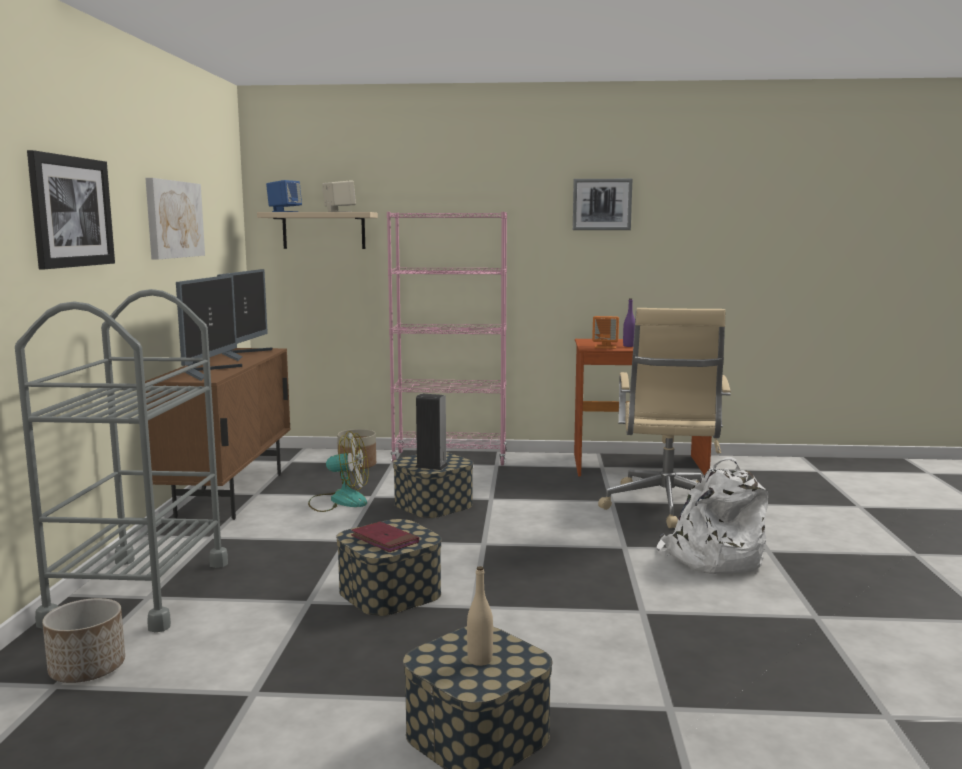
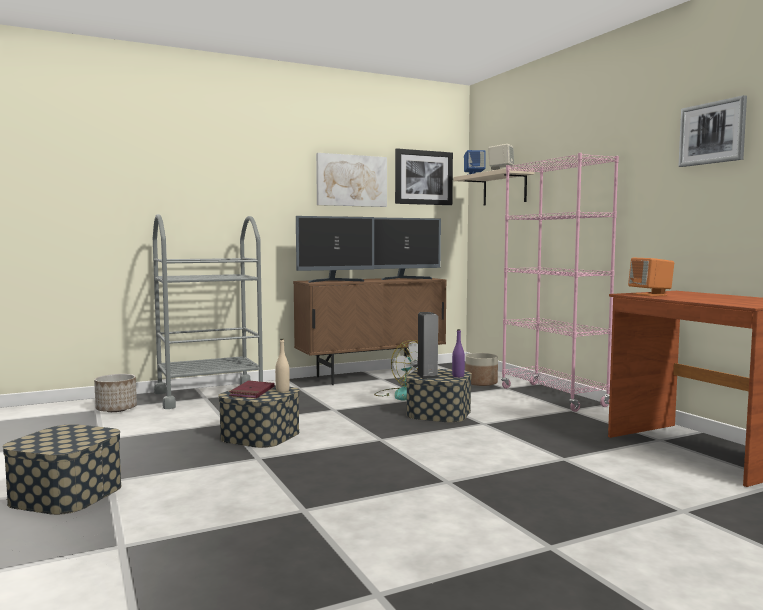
camera: 60 degrees right, 5 degrees down
picture [27,150,115,270] -> picture moved to [395,148,453,205]
beige bottle [467,566,493,666] -> beige bottle moved to [275,339,290,392]
beige office chair [598,308,731,528] -> none
purple bottle [623,299,635,347] -> purple bottle moved to [452,329,465,378]
white backpack [657,457,768,574] -> none

